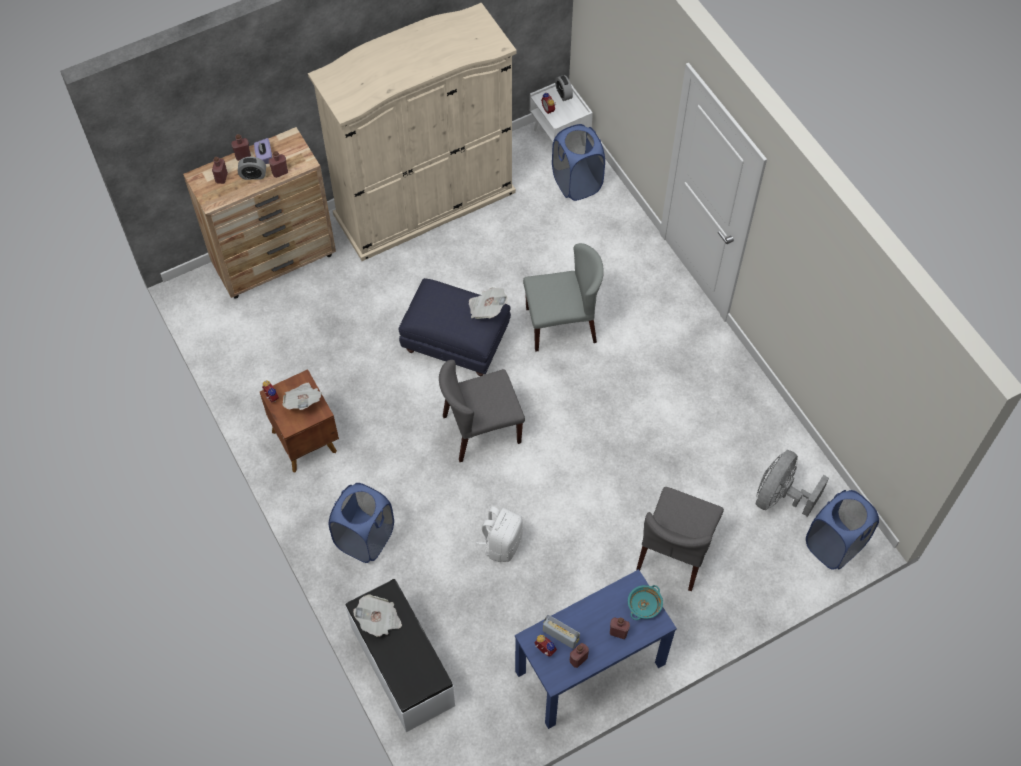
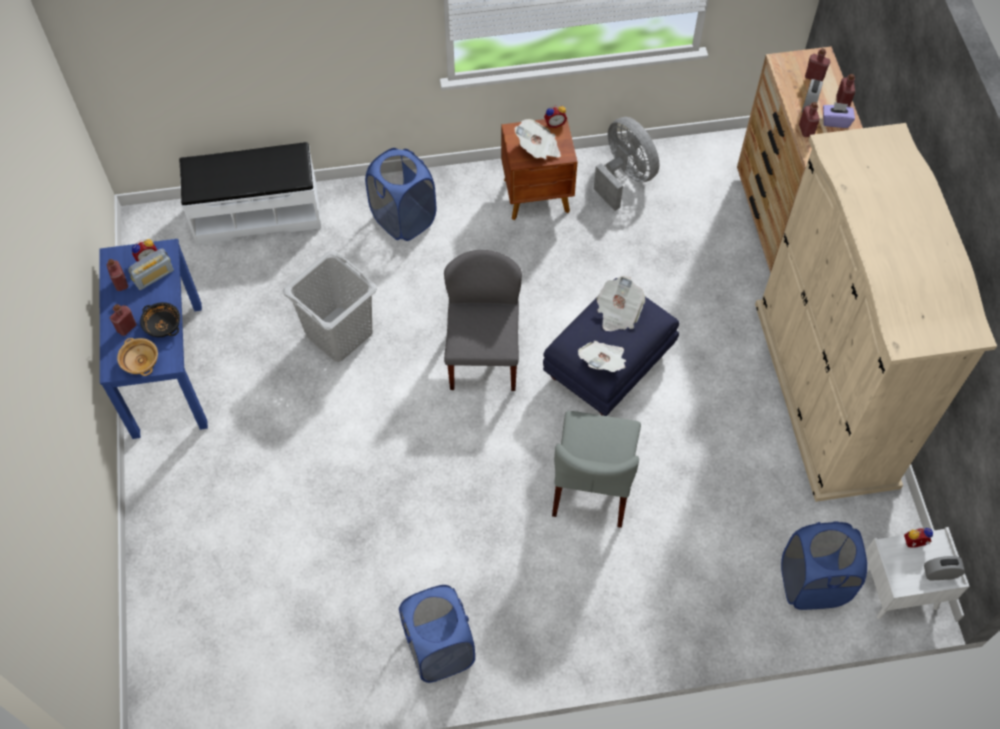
camera: 110 degrees right, 0 degrees up
newspaper [353,594,402,637] -> newspaper moved to [596,276,645,331]
white backpack [476,506,523,562] -> grey laundry basket [283,251,377,362]
turquoise bowl [628,585,663,620] -> beige bowl [117,338,158,376]
grey chair [636,487,724,591] -> none
grey fan [756,450,829,517] -> grey fan moved to [594,117,659,211]
blue laundry basket [806,490,879,570] -> blue laundry basket moved to [399,585,475,683]
none -> black bowl [140,302,180,337]

